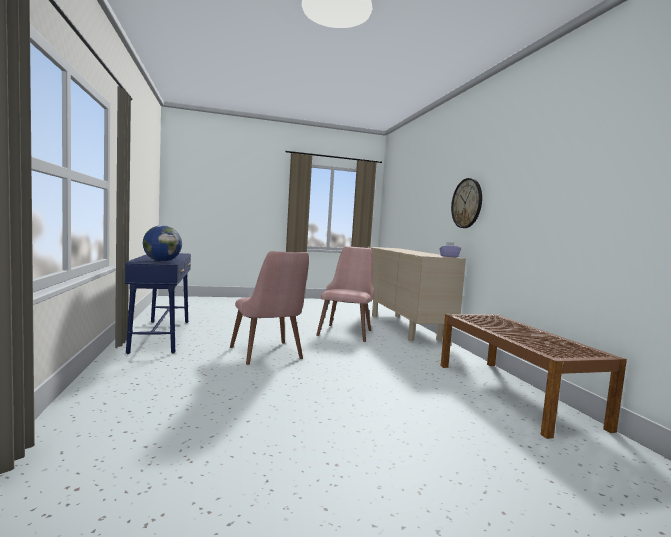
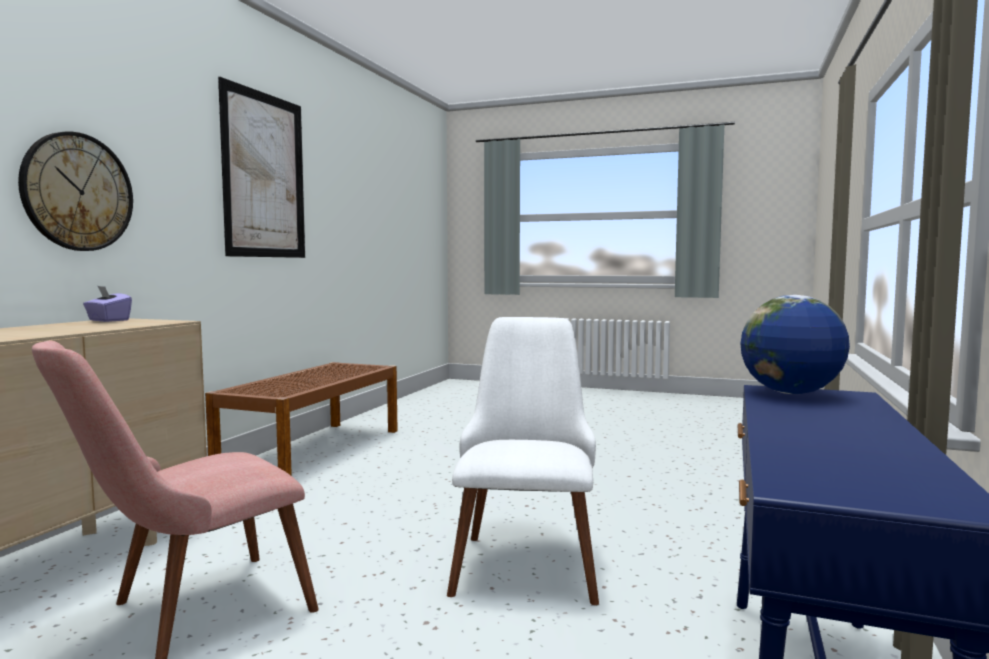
camera: 145 degrees left, 0 degrees up
pink chair [230,251,309,365] -> white chair [447,317,599,605]
none -> picture [218,77,305,258]

